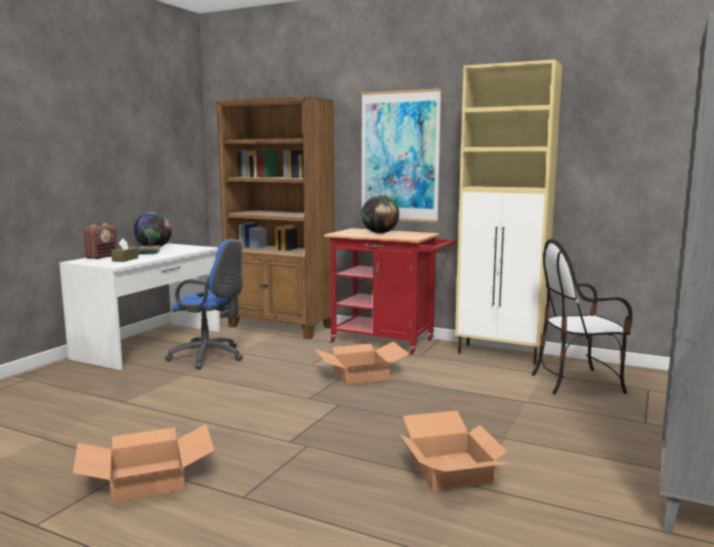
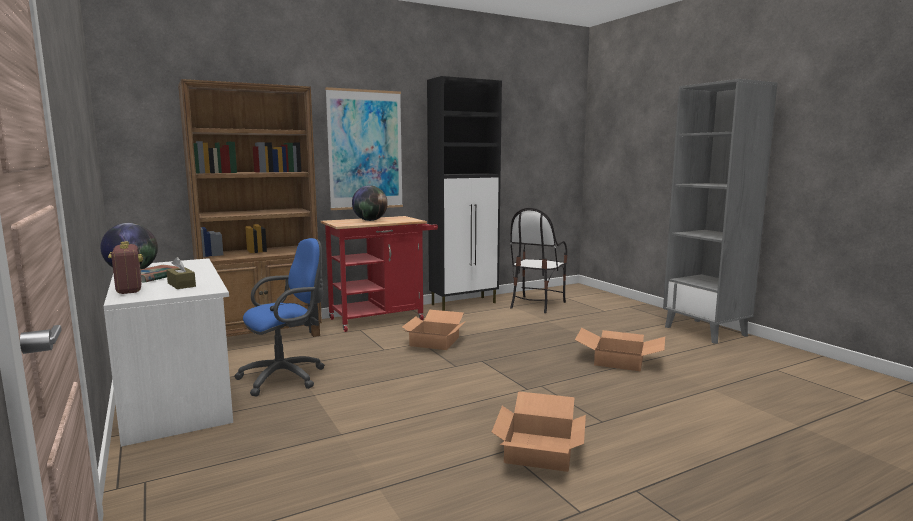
camera: 55 degrees left, 0 degrees up
beige cabinet [455,59,562,365] -> black cabinet [427,76,502,311]

